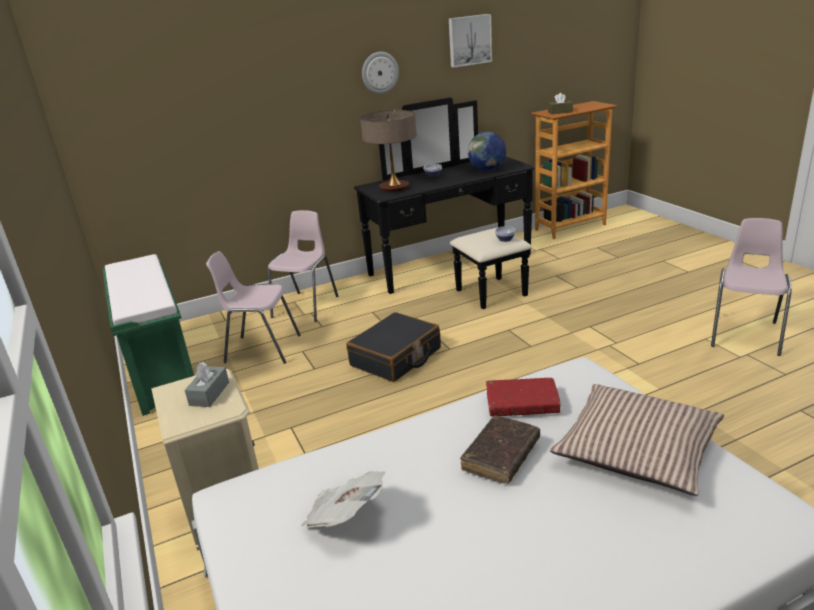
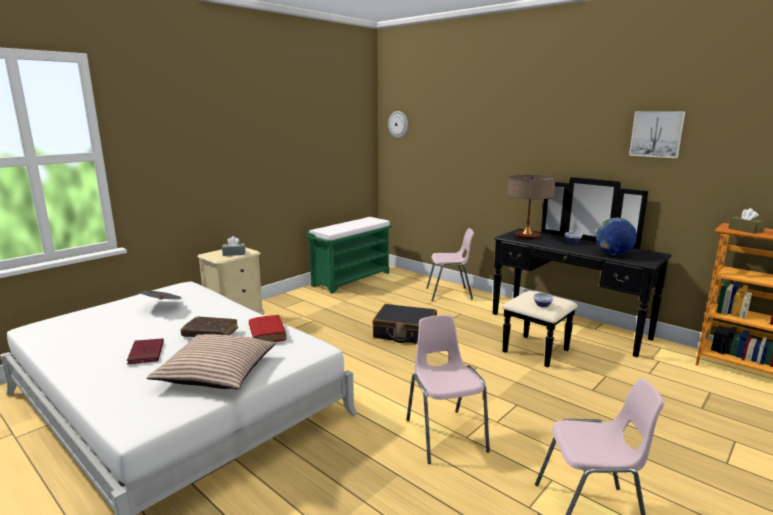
camera: 65 degrees right, 10 degrees down
pink chair [206,251,301,364] -> pink chair moved to [407,315,490,464]
wall clock [362,52,399,94] -> wall clock moved to [388,111,408,138]
none -> red book [127,338,164,364]

